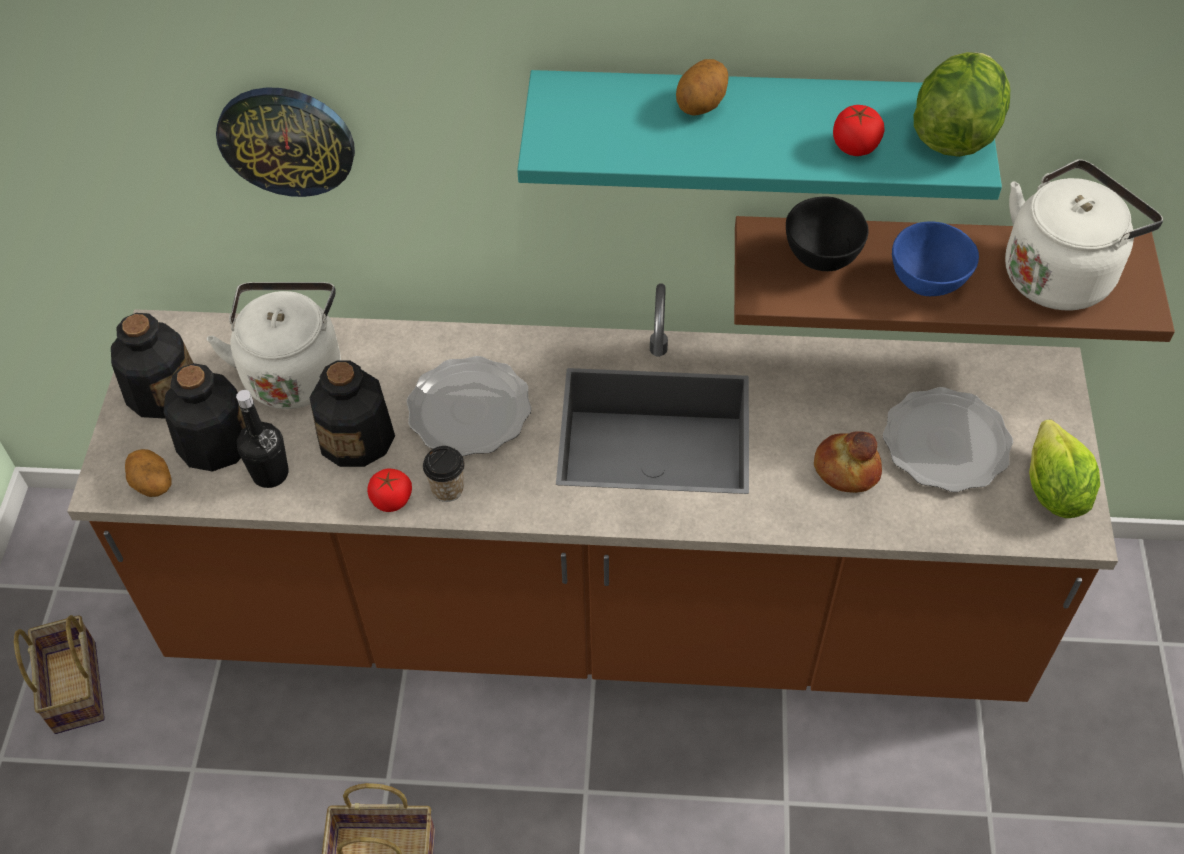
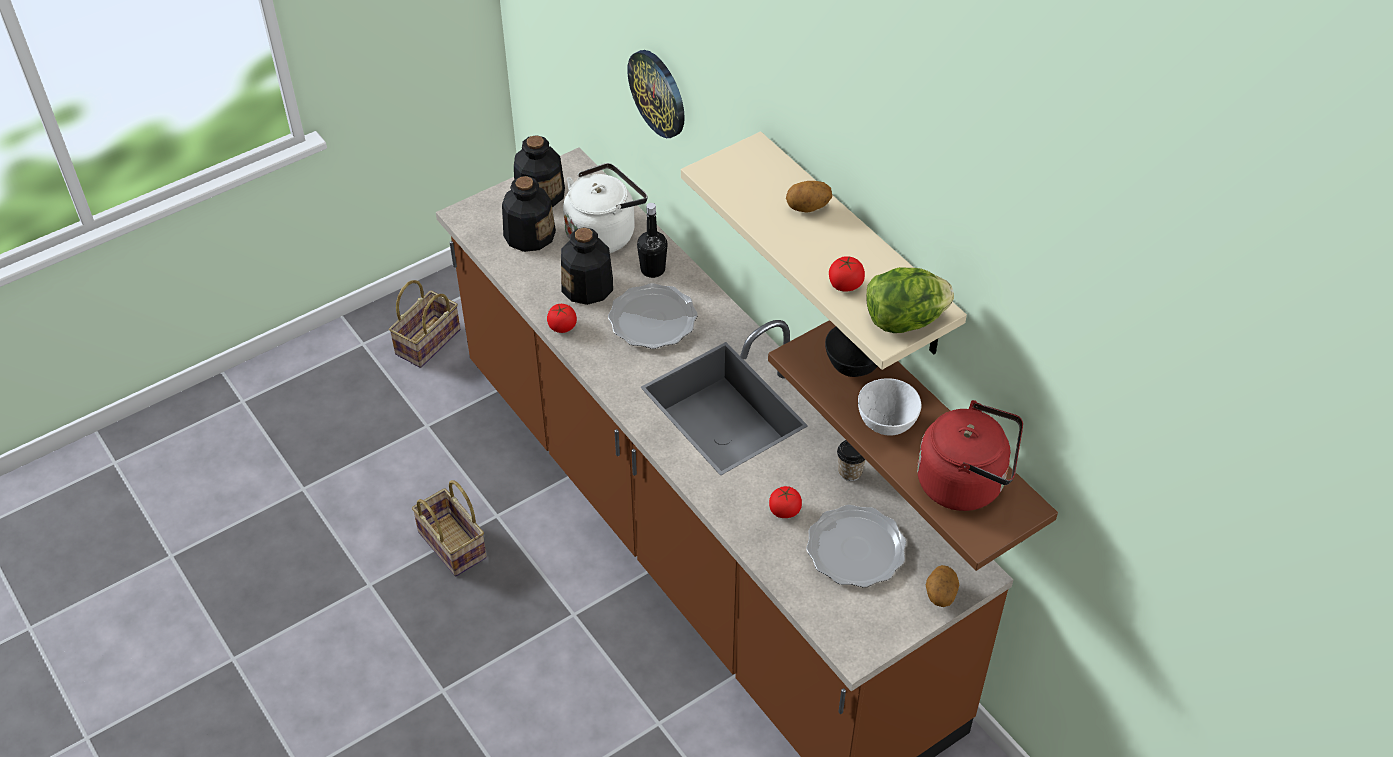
camera: 50 degrees right, 5 degrees down
potato [125,449,172,497] -> potato moved to [926,565,959,607]
black bottle [236,390,289,488] -> black bottle moved to [637,203,668,278]
cup [423,446,465,502] -> cup moved to [837,440,865,481]
turquoise shelf [517,70,1002,200] -> beige shelf [681,131,967,370]
bread [814,431,882,493] -> tomato [769,486,802,518]
blue bowl [892,221,979,296] -> white bowl [858,378,921,436]
white kettle [1005,159,1163,310] -> red kettle [917,400,1023,511]
lettuce [1029,420,1100,518] -> none

